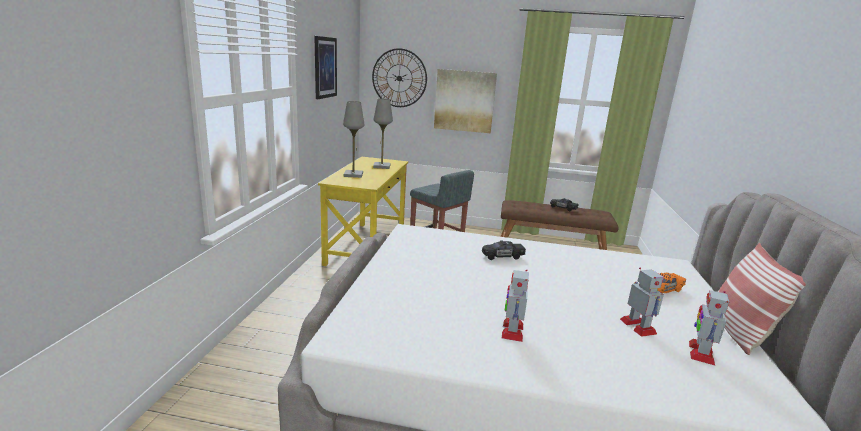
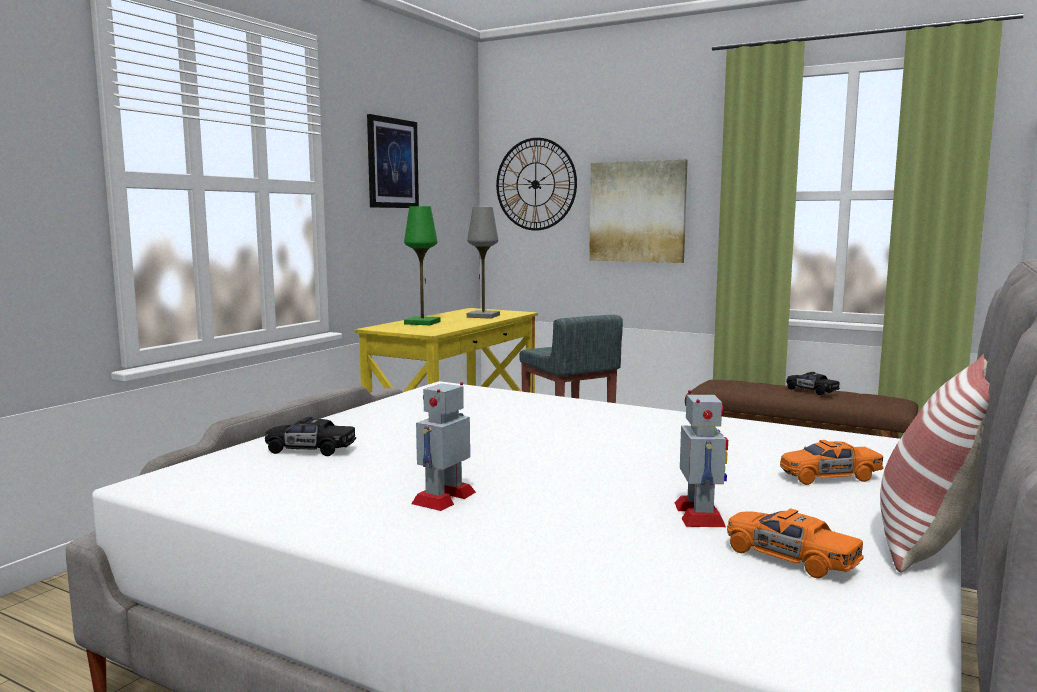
camera: 20 degrees right, 10 degrees down
grey table lamp [343,101,364,178] -> green table lamp [404,206,441,325]
black toy car [482,240,526,260] -> black toy car moved to [265,417,356,456]
toy robot [689,290,729,366] -> orange toy car [727,508,864,578]

